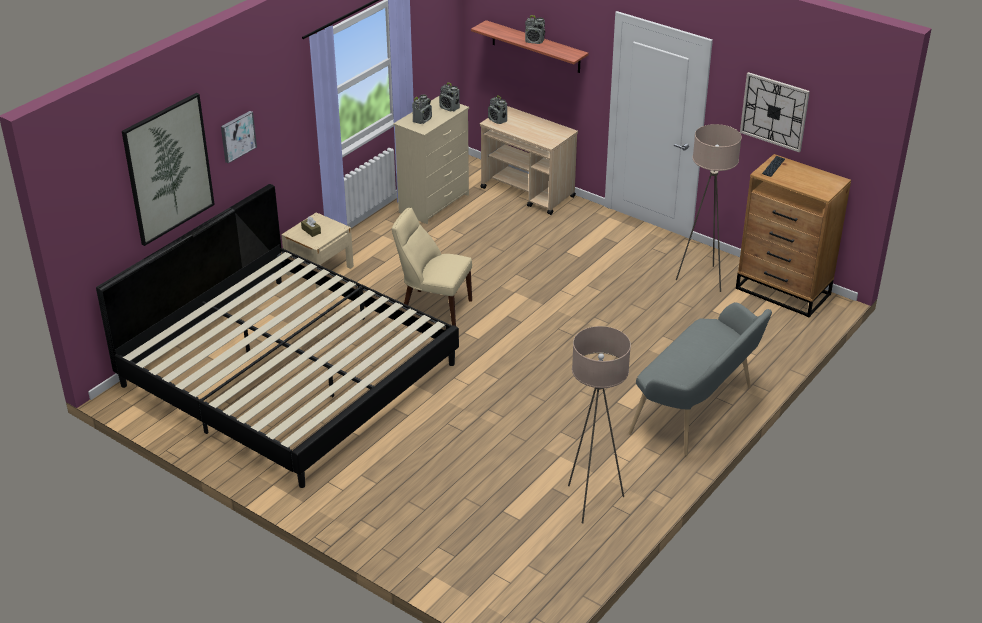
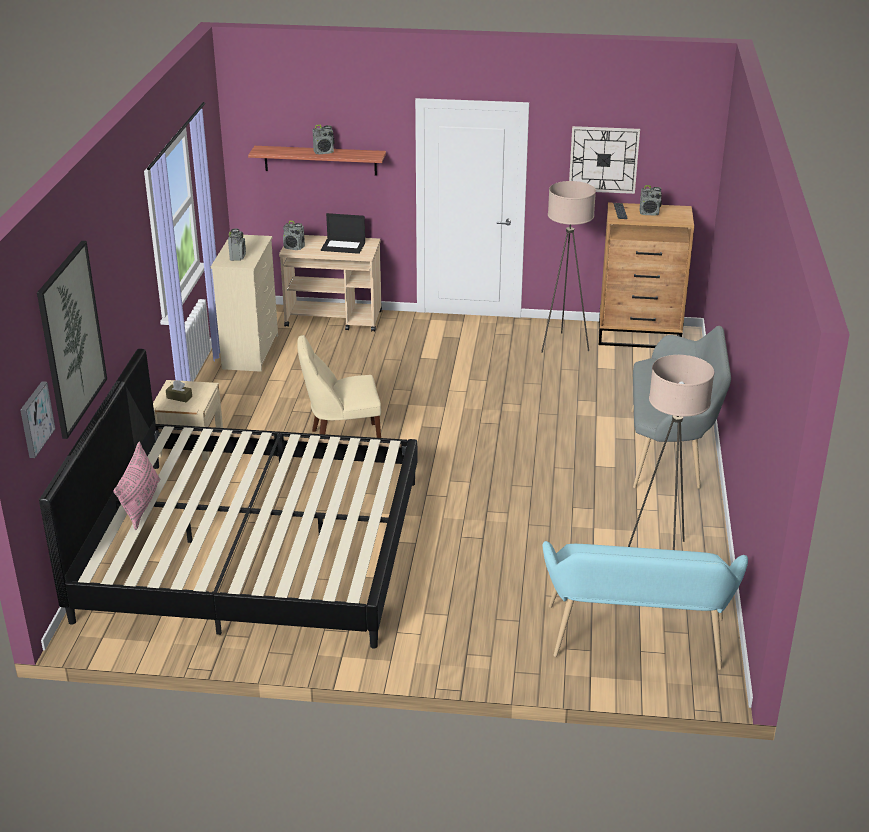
camera: 30 degrees left, 5 degrees down
picture [221,111,257,163] -> picture moved to [20,381,56,458]
radio [439,82,460,111] -> radio moved to [639,185,662,216]
none -> pink pillow [114,442,160,530]
none -> laptop [321,213,365,254]
none -> turquoise bench [542,541,748,670]

